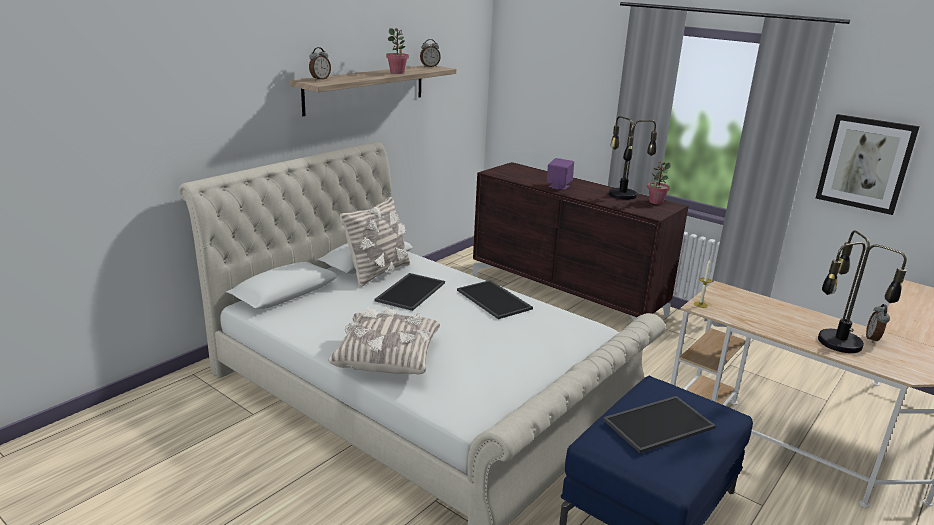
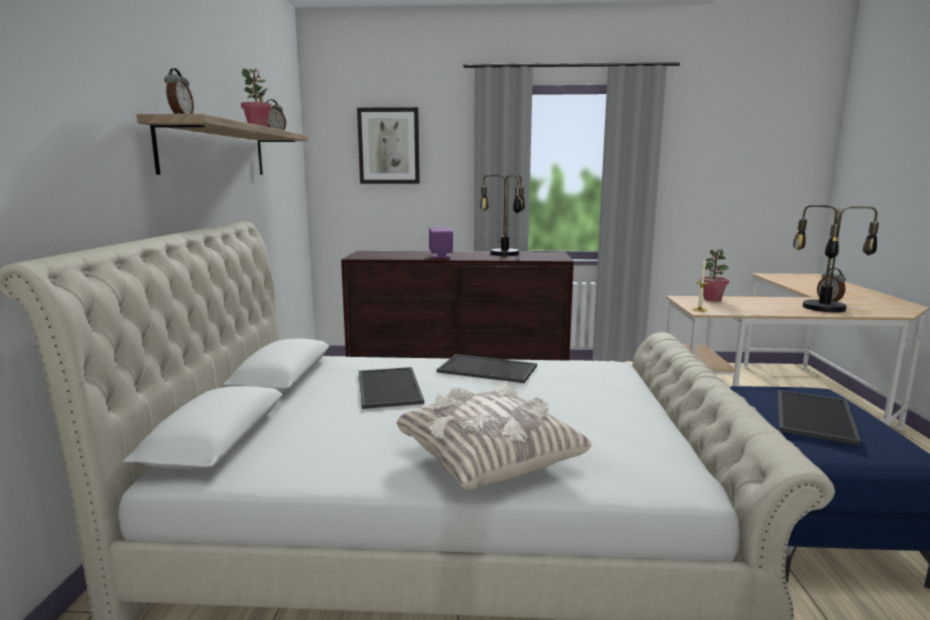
camera: 35 degrees left, 10 degrees down
beige pillow [340,197,410,287] -> none
potted plant [647,161,671,204] -> potted plant moved to [700,249,729,301]
picture [816,114,920,215] -> picture moved to [357,107,420,184]

